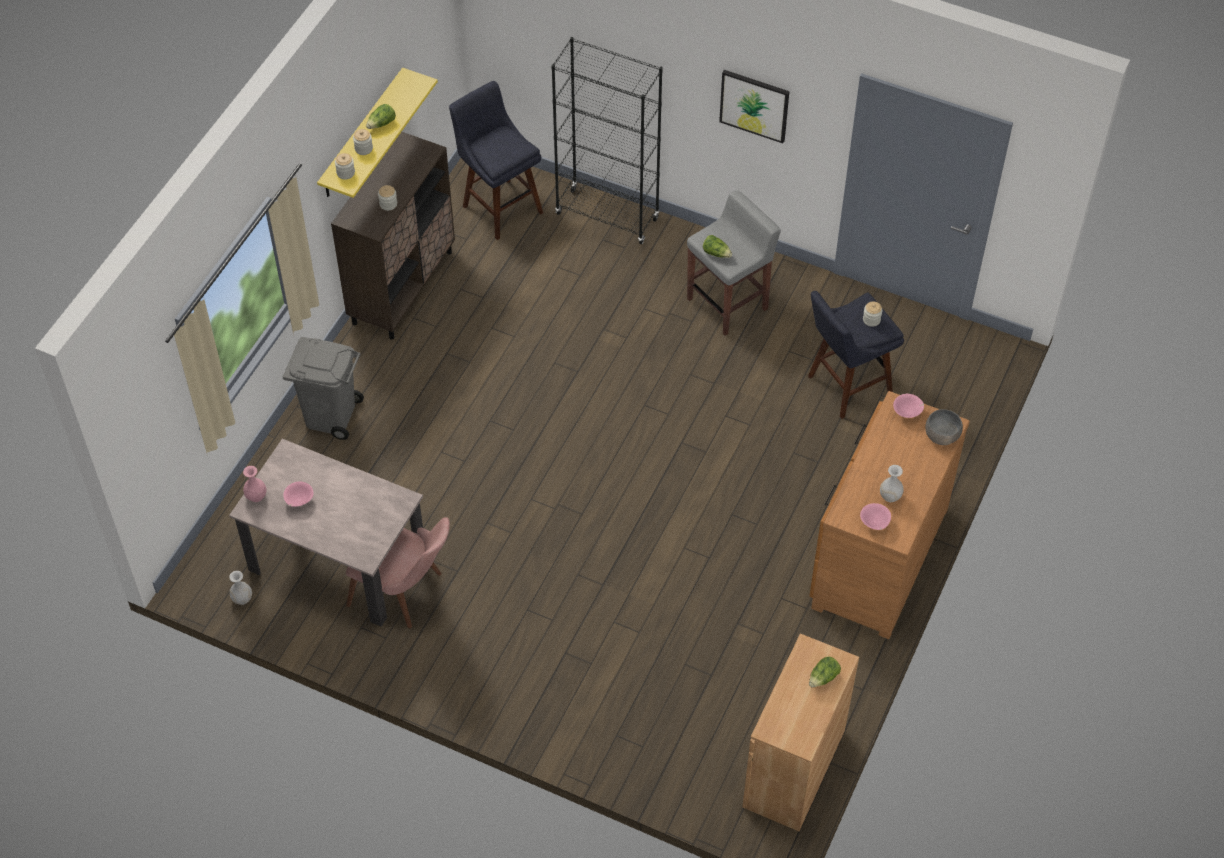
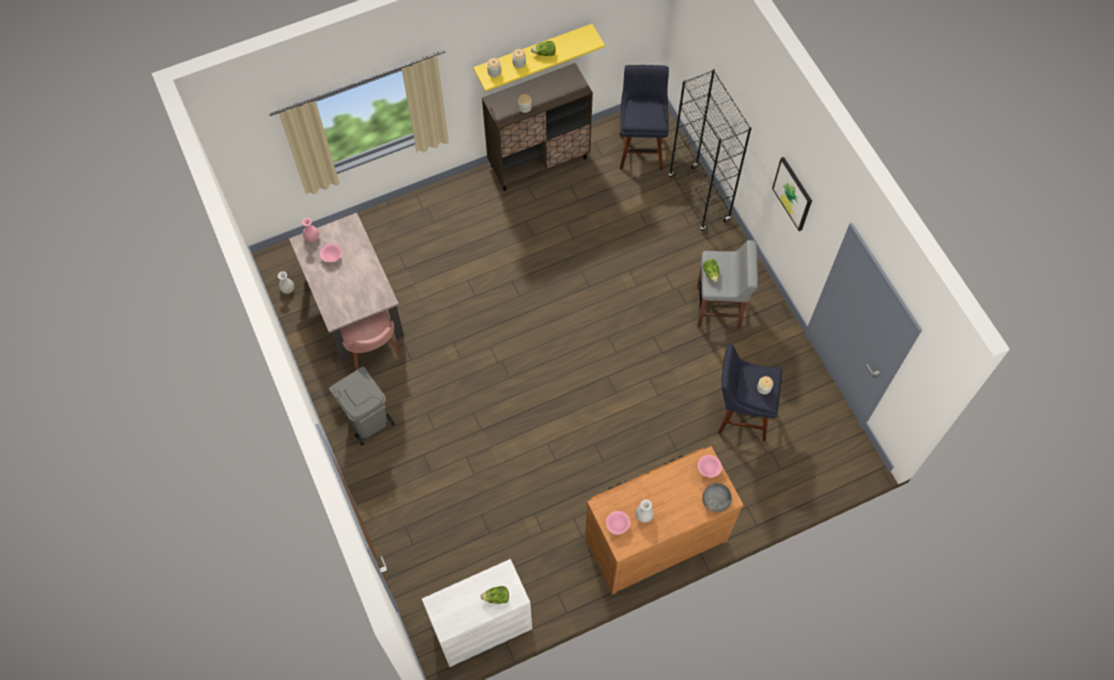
camera: 40 degrees right, 10 degrees up
grey trash can [283,337,364,440] -> grey trash can moved to [329,366,395,446]
brown cabinet [742,633,859,831] -> white cabinet [422,559,532,667]

